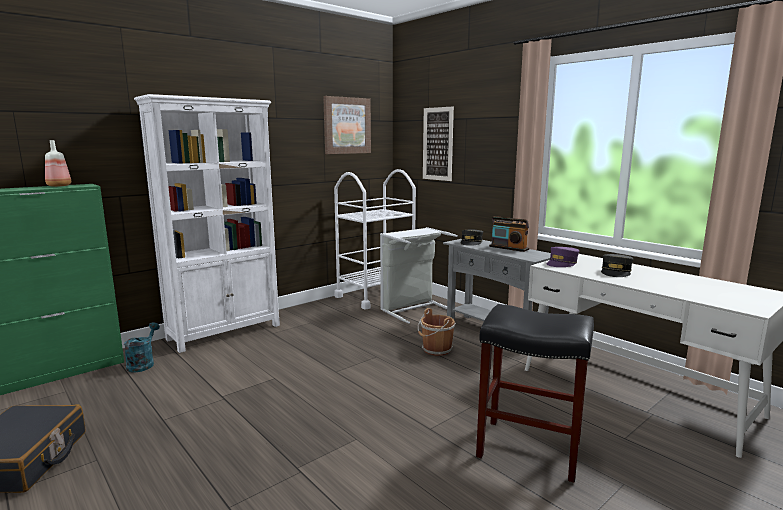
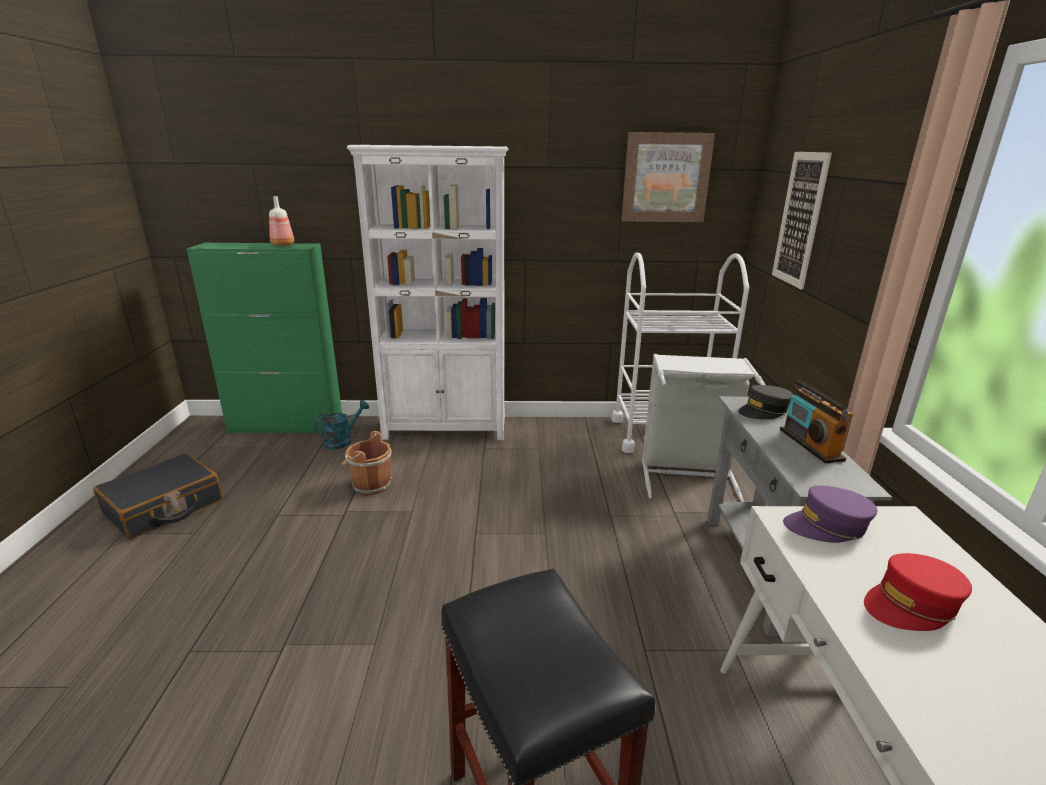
camera: 40 degrees right, 10 degrees up
brown bucket [418,308,456,356] -> brown bucket moved to [341,431,392,495]
grey cap [601,254,633,277] -> red cap [864,553,972,631]

